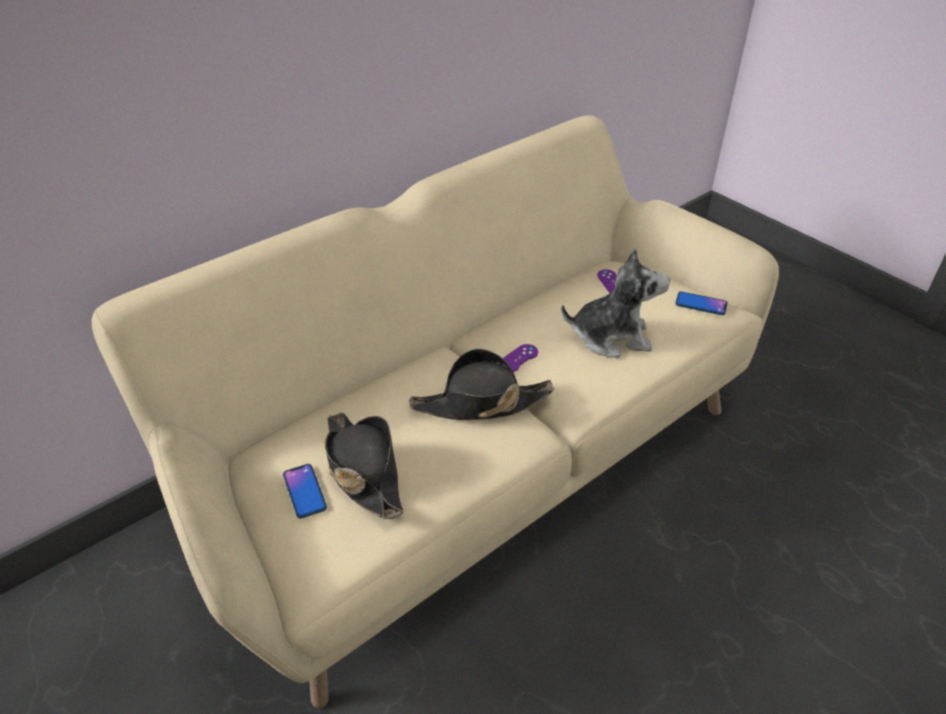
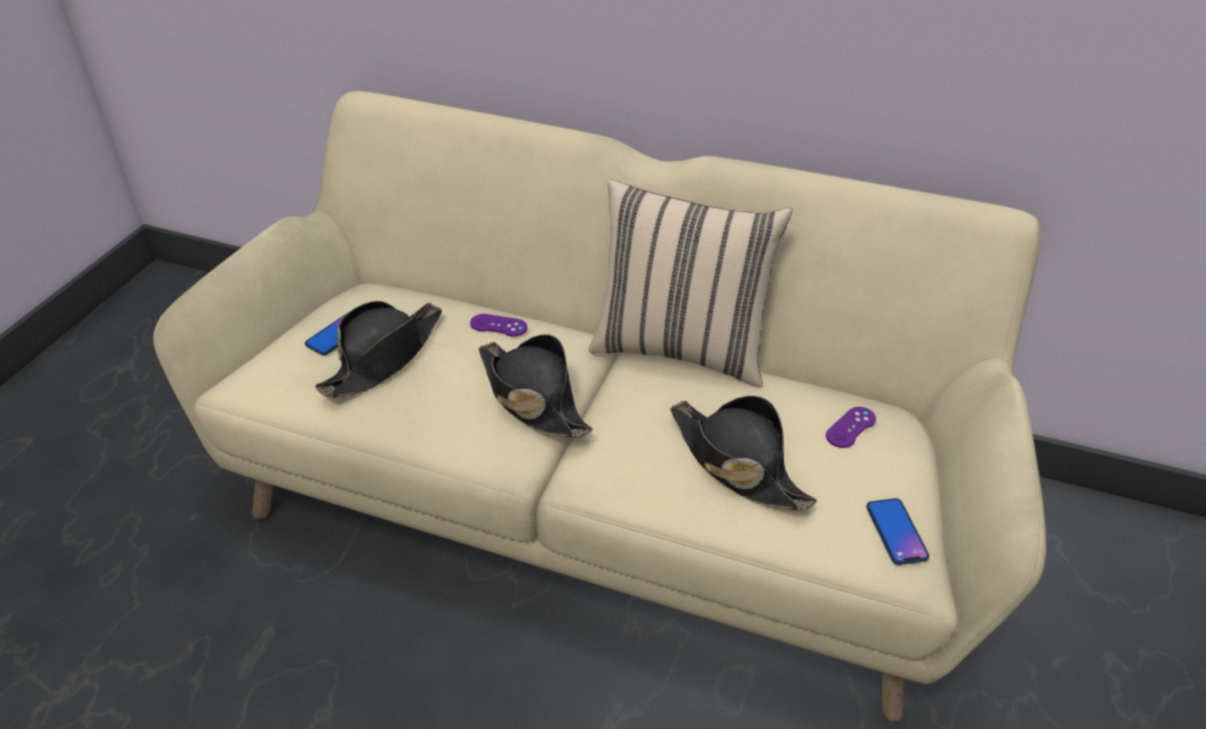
camera: 60 degrees right, 0 degrees up
purple game controller [503,344,538,372] -> purple game controller moved to [470,314,528,337]
plush toy [561,247,670,358] -> black hat [670,396,817,510]
none -> beige pillow [588,179,792,388]

